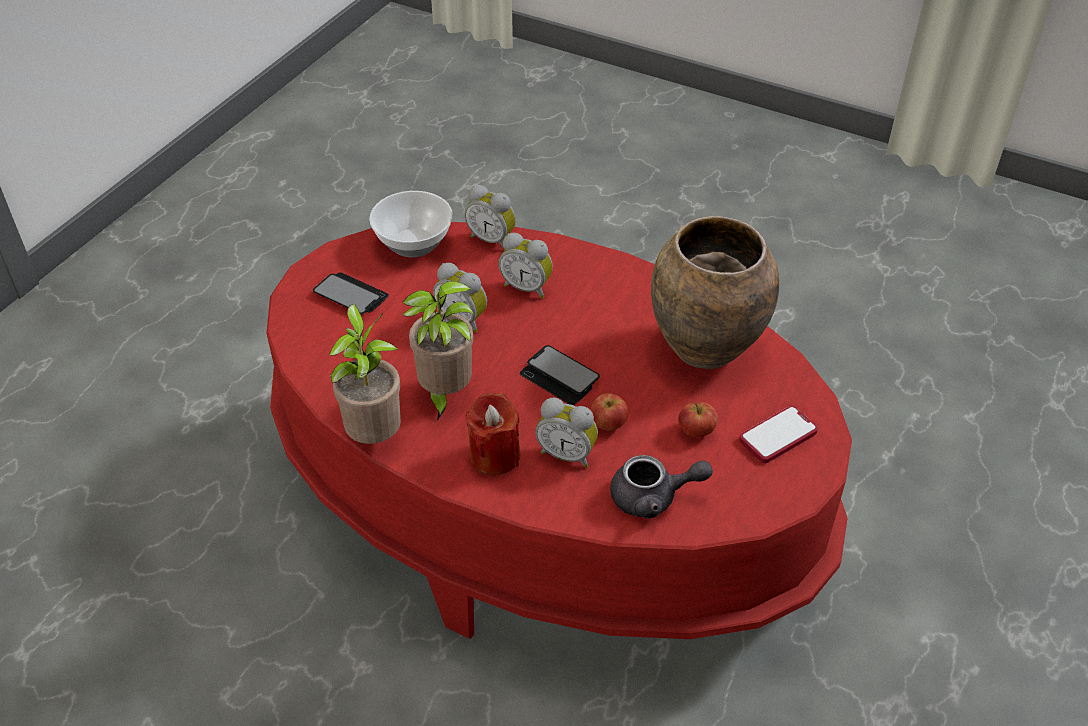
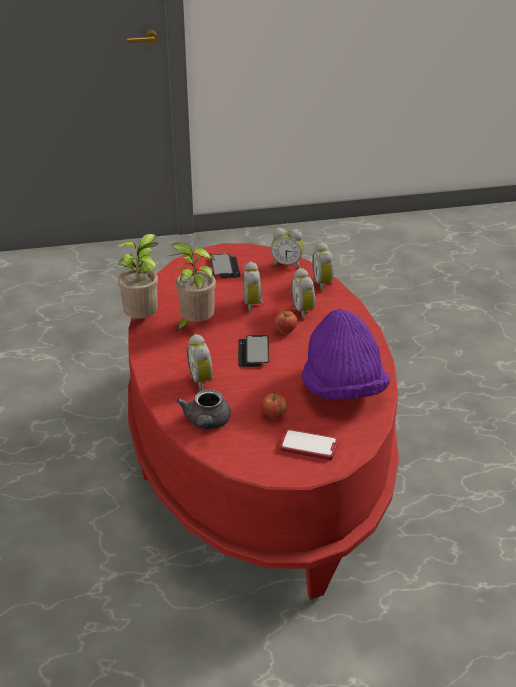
camera: 50 degrees right, 10 degrees down
bowl [369,191,453,257] -> alarm clock [271,228,304,268]
red candle [466,393,520,475] -> none
apple [591,393,629,431] -> apple moved to [275,311,297,334]
grey teapot [610,455,713,518] -> grey teapot turned 45 degrees clockwise [176,389,231,429]
brown vase [651,216,779,369] -> purple hat [301,309,390,399]

